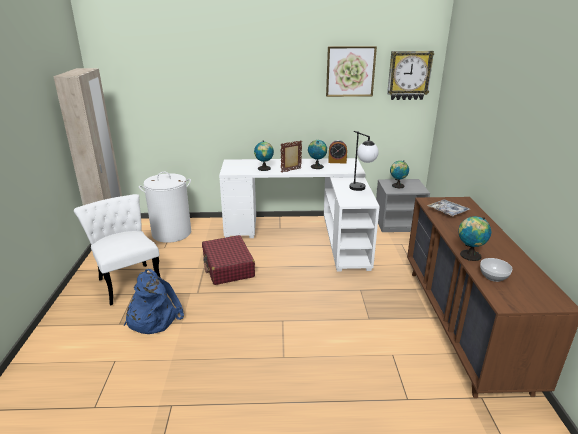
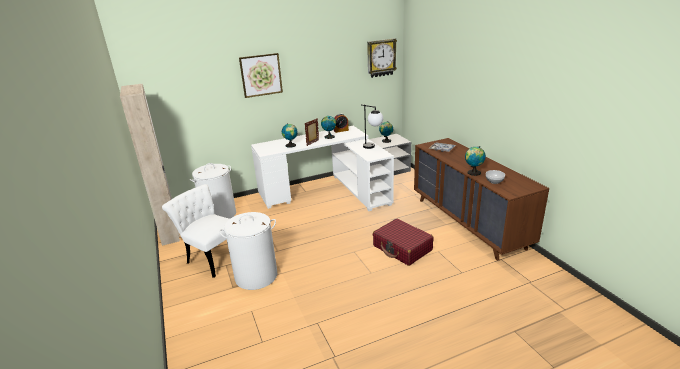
camera: 20 degrees left, 0 degrees up
blue backpack [124,269,184,334] -> white laundry basket [219,212,277,290]
red suitcase [202,235,255,285] -> red suitcase moved to [373,219,434,266]
picture [326,46,377,97] -> picture moved to [239,53,283,98]

